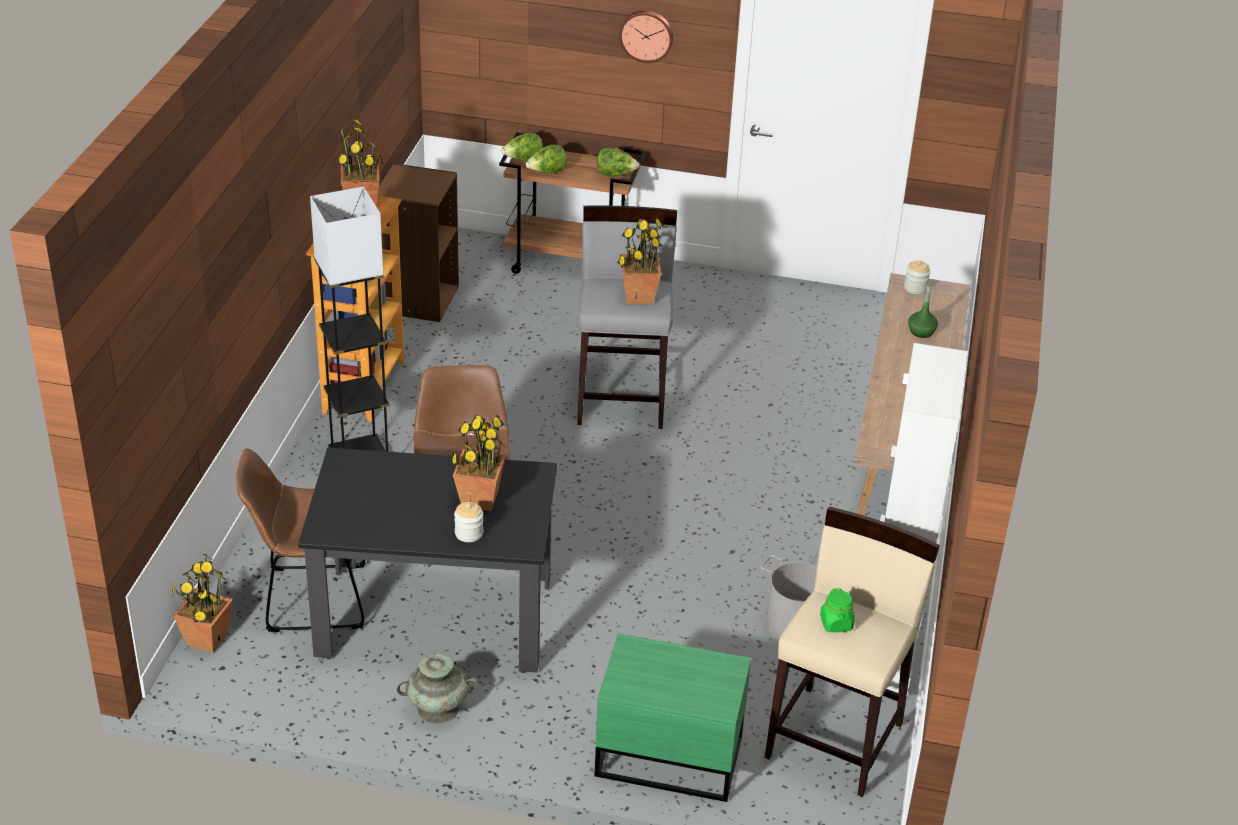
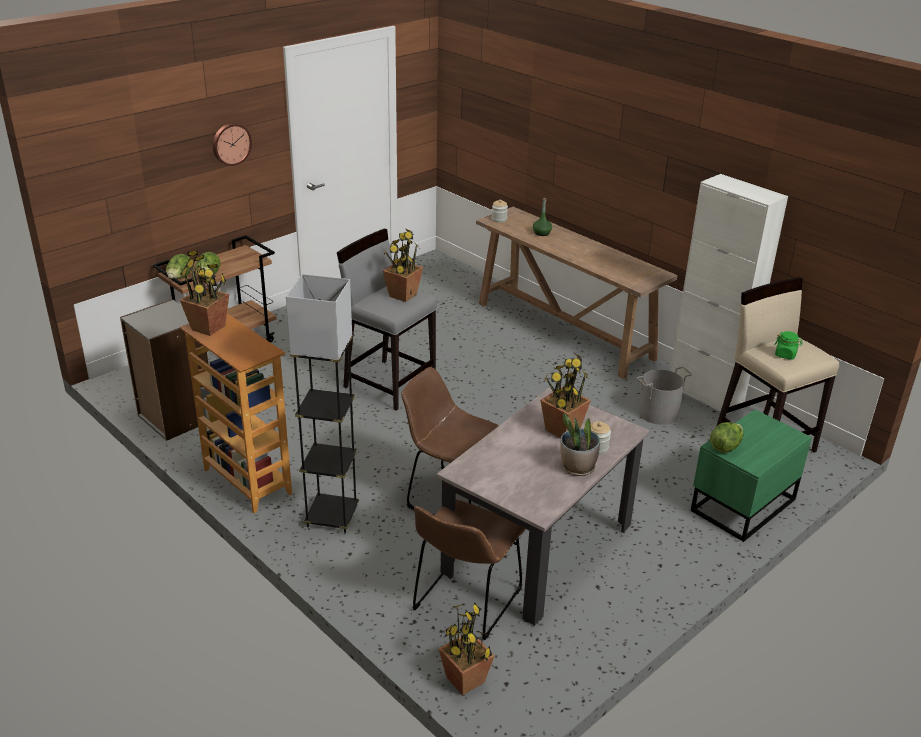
camera: 55 degrees left, 5 degrees down
black dining table [298,448,557,673] -> beige dining table [437,388,650,626]
brown bookcase [377,163,459,322] -> grey bookcase [120,299,208,441]
turquoise vase [397,653,478,724] -> none
lettuce [597,148,640,177] -> lettuce moved to [710,422,743,453]
none -> potted plant [560,413,600,476]

